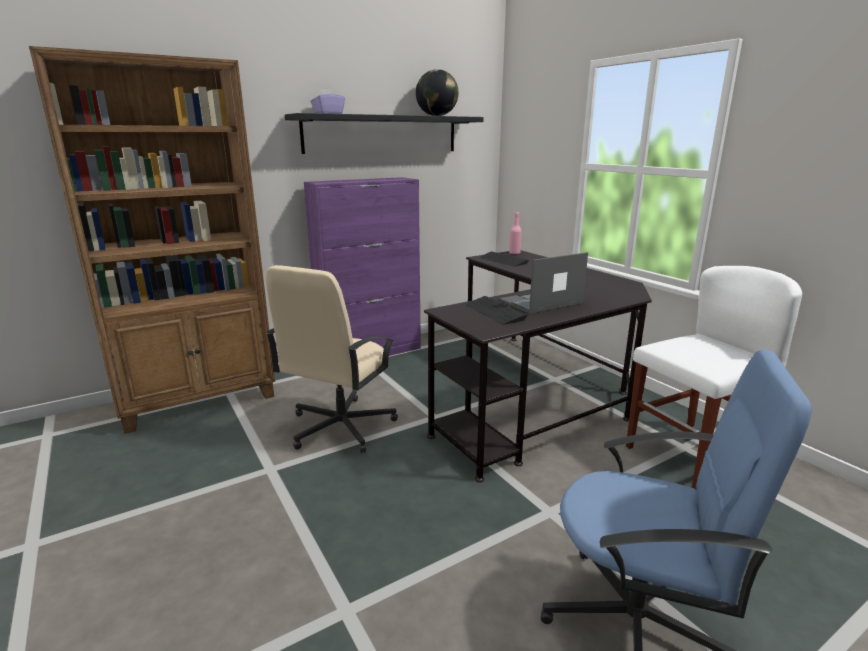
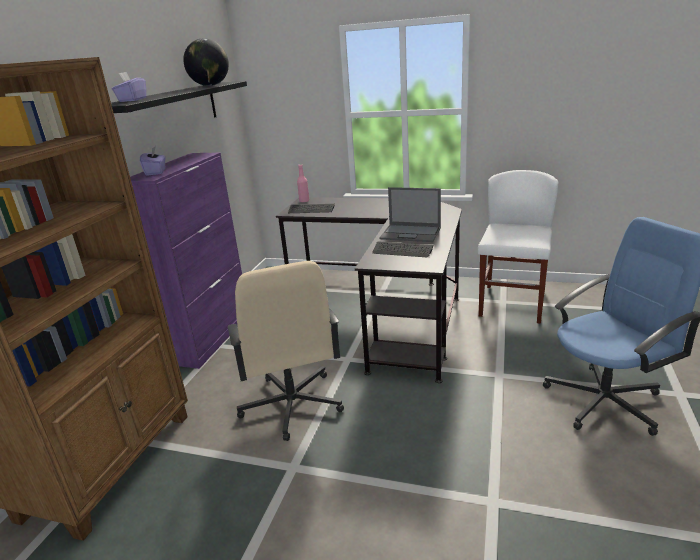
camera: 40 degrees left, 5 degrees up
laptop [500,252,588,314] -> laptop turned 90 degrees counterclockwise [379,187,441,242]
none -> purple tissue box [140,146,166,176]

